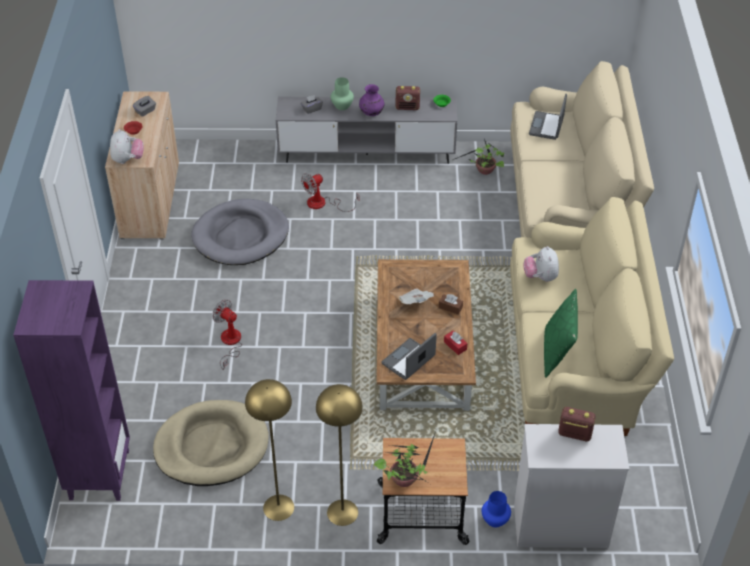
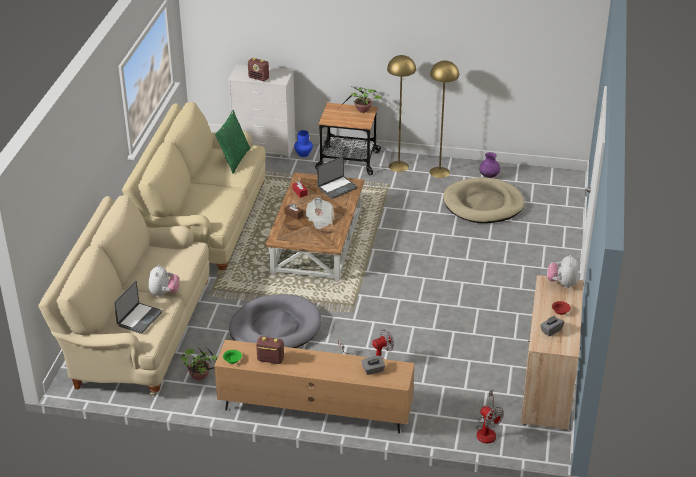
camera: 170 degrees left, 10 degrees down
purple bookcase [13,280,130,501] -> none
grey dog bed [191,199,289,265] -> grey dog bed moved to [229,294,321,348]
fan [212,300,242,370] -> fan moved to [476,390,504,443]
grey tv stand [276,97,457,164] -> brown tv stand [214,340,414,433]
green vase [331,77,354,110] -> none
purple vase [359,84,385,116] -> purple vase moved to [479,152,500,178]
plush toy [523,246,559,282] -> plush toy moved to [149,264,180,297]

